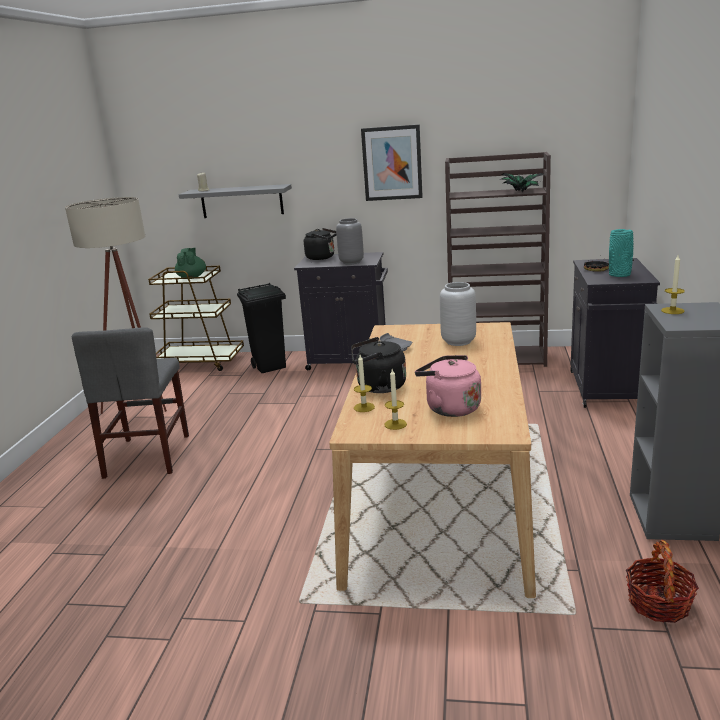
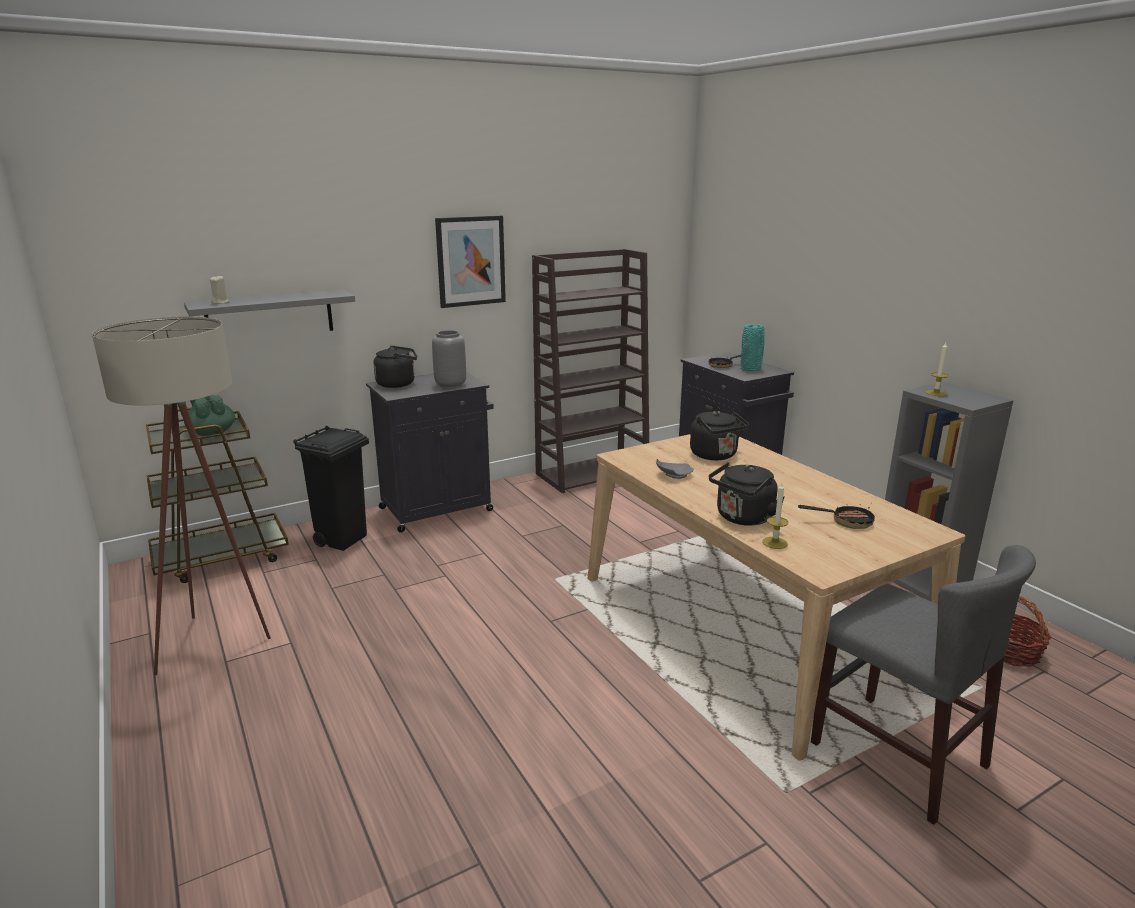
camera: 40 degrees left, 0 degrees up
grey chair [72,327,189,479] -> grey chair moved to [811,545,1036,825]
candle [384,369,407,430] -> none
pink kettle [415,355,481,417] -> frying pan [798,504,875,529]
grey vase [440,282,476,346] -> black kettle [690,411,749,460]
potted plant [500,173,544,193] -> none

